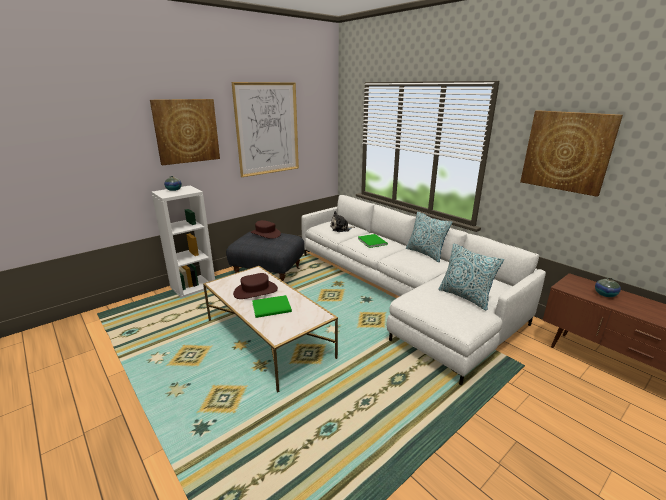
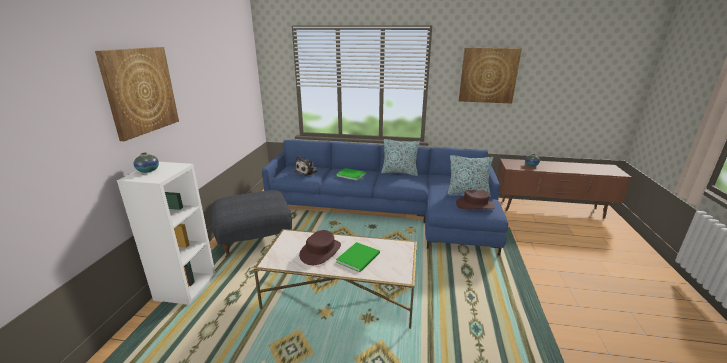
camera: 40 degrees left, 0 degrees up
picture [232,82,299,177] -> none
brown hat [251,220,281,239] -> brown hat moved to [456,190,495,209]
white sofa [301,195,546,385] -> blue sofa [262,140,508,255]

